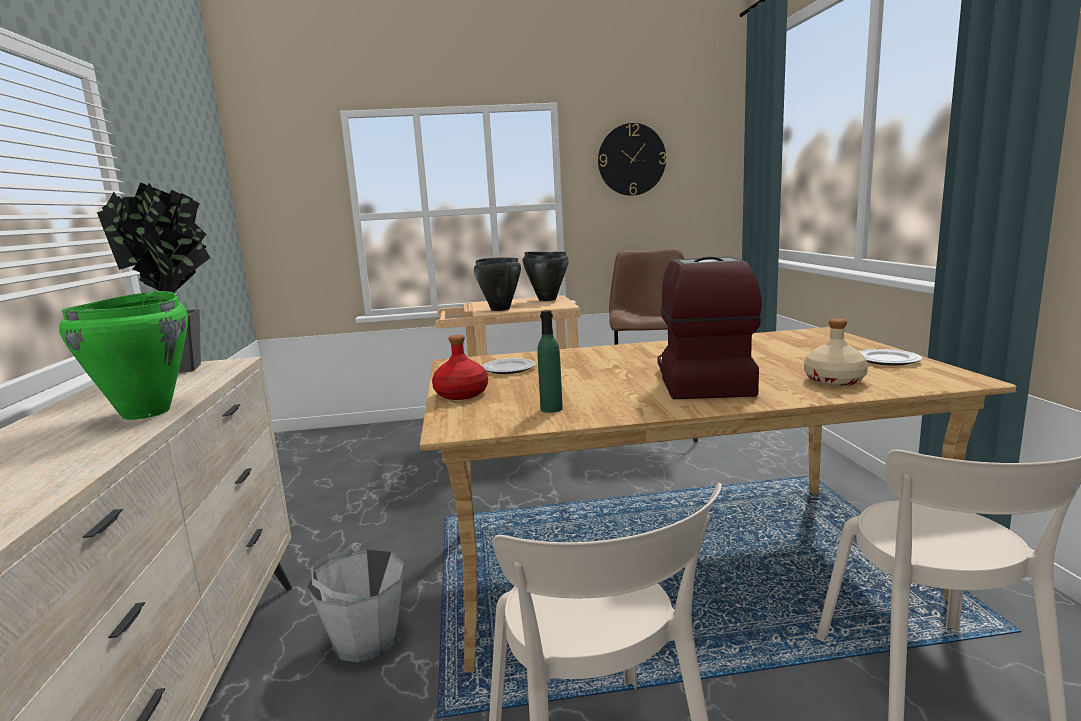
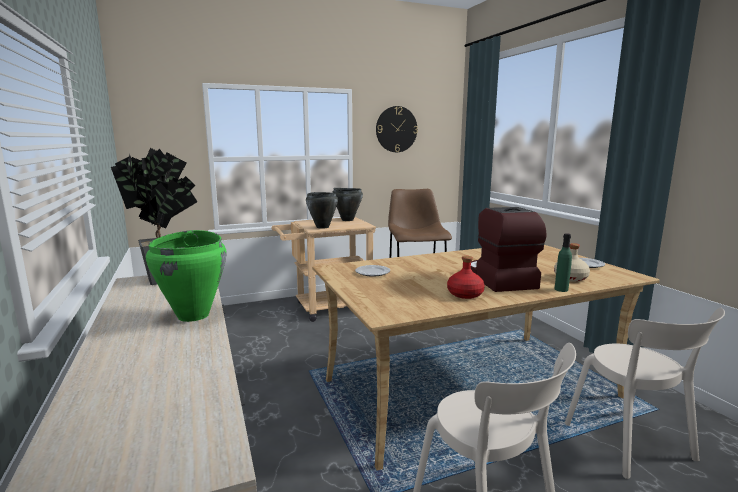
camera: 15 degrees left, 0 degrees up
grey bucket [307,550,404,663] -> none
red bottle [432,335,488,400] -> red bottle moved to [447,256,485,299]
green bottle [537,310,563,413] -> green bottle moved to [554,233,572,292]

